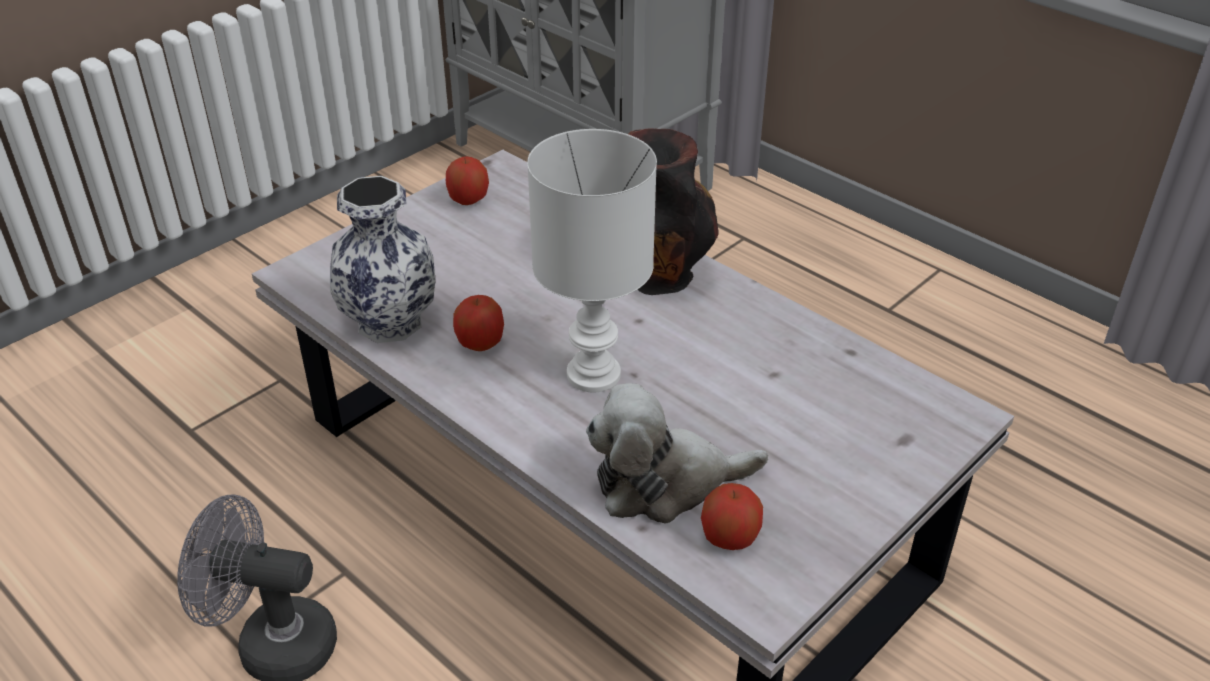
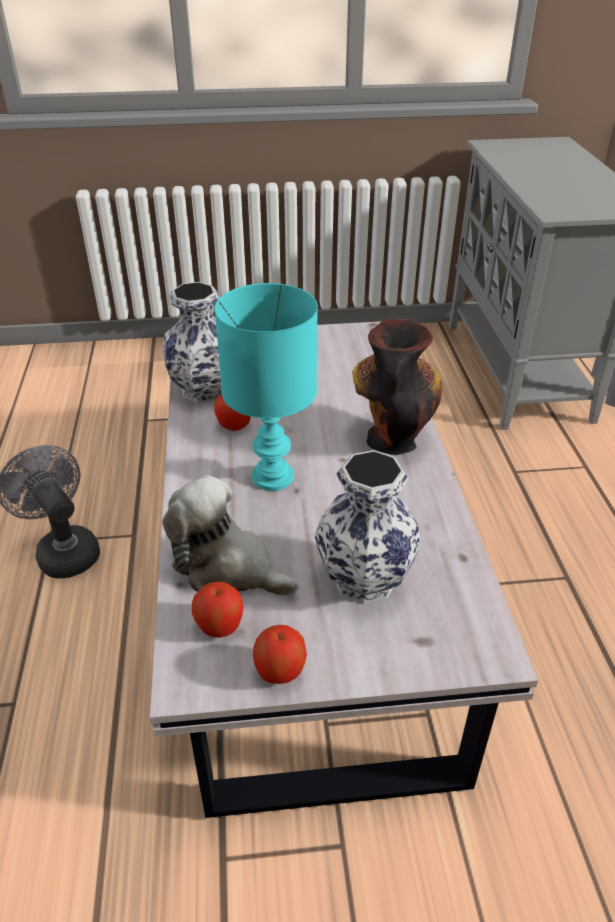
camera: 40 degrees right, 0 degrees up
apple [446,156,489,205] -> apple moved to [253,625,307,684]
white table lamp [527,129,657,393] -> turquoise table lamp [214,283,318,491]
none -> vase [314,450,422,605]

